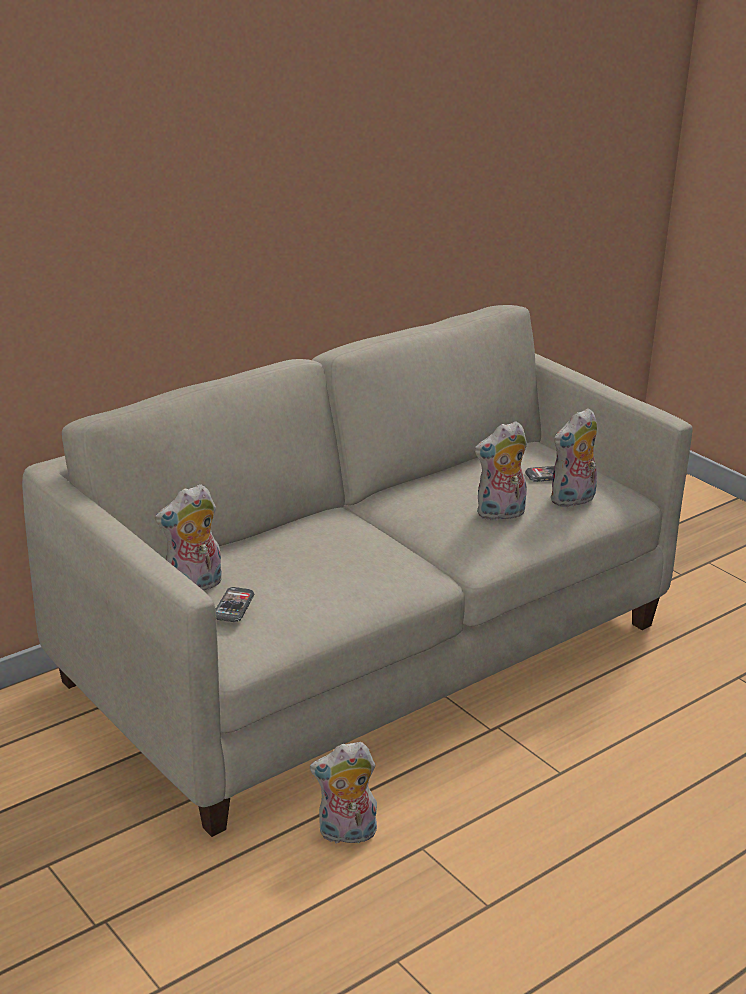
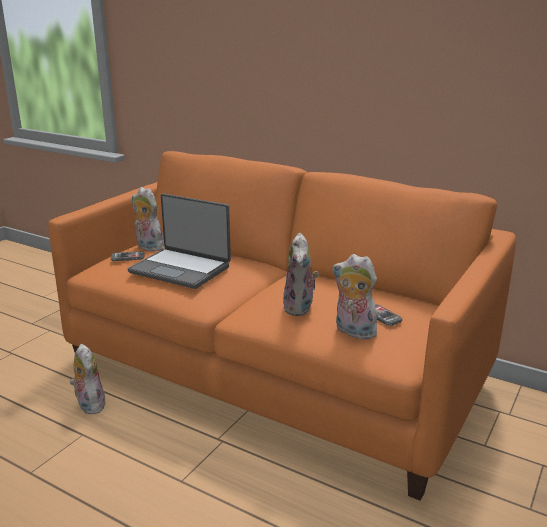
camera: 70 degrees right, 5 degrees down
beige sofa [22,305,693,837] -> orange sofa [48,151,516,501]
plush toy [474,421,527,521] -> plush toy turned 135 degrees counterclockwise [283,233,319,316]
none -> laptop [128,193,231,289]

